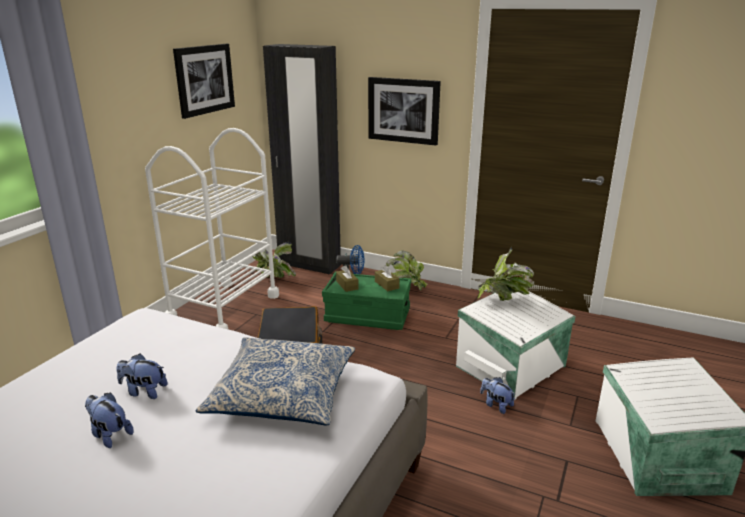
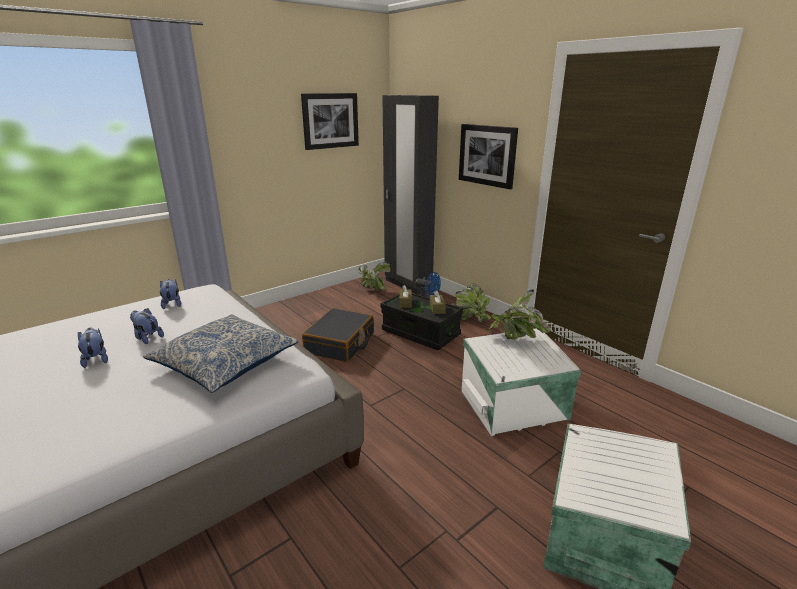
camera: 25 degrees right, 0 degrees up
white cart [145,128,279,329] -> none
green storage box [322,271,411,330] -> black storage box [380,293,463,350]
plush toy [480,377,515,414] -> plush toy moved to [160,279,181,309]

